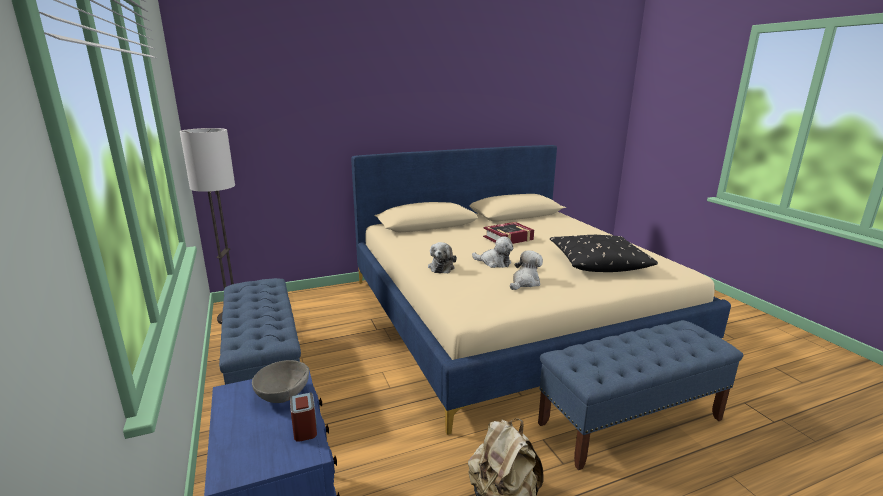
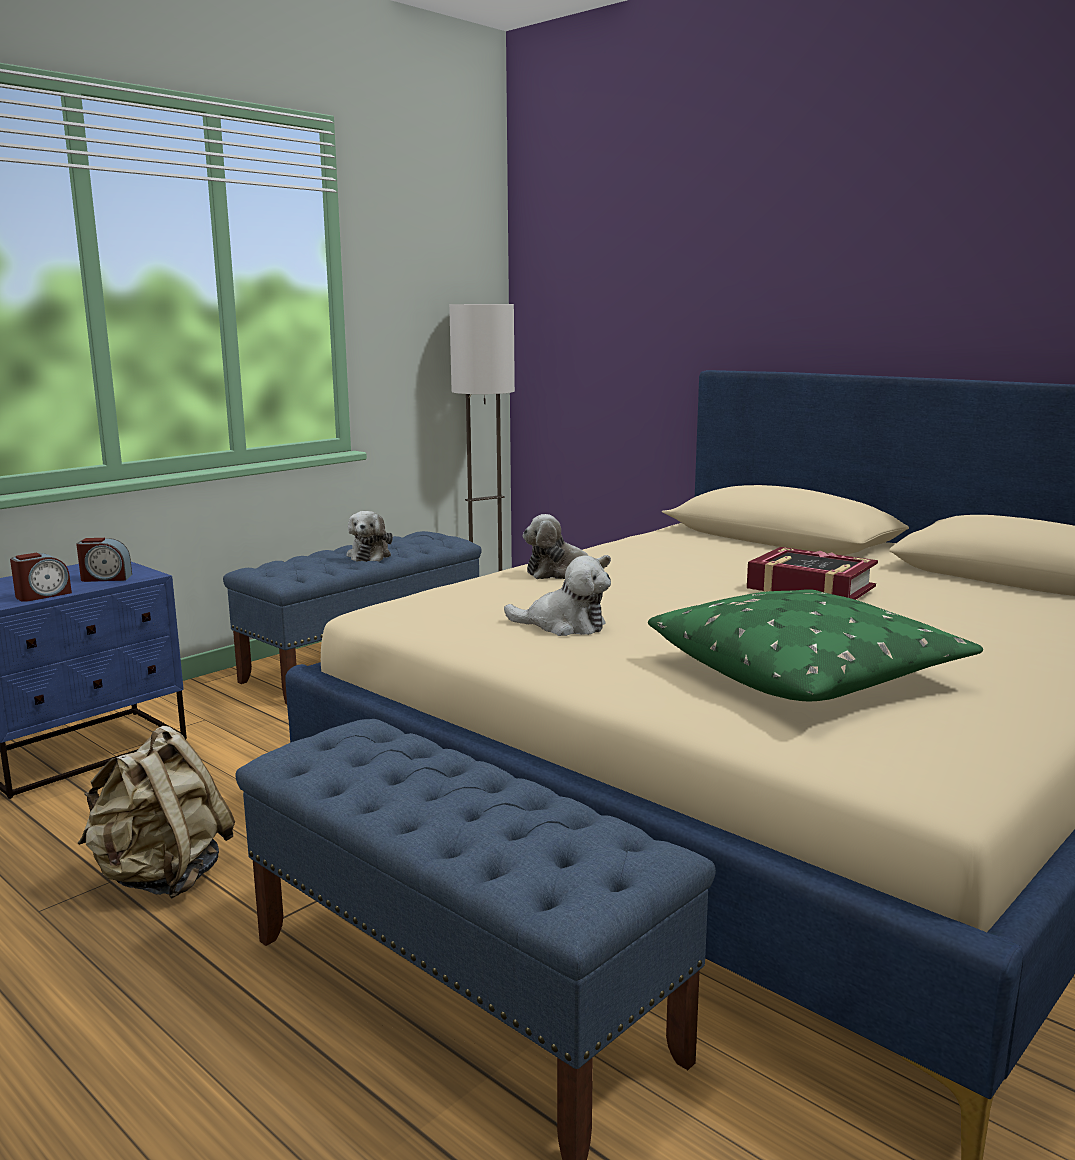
camera: 65 degrees right, 5 degrees down
grey bowl [252,360,309,403] -> alarm clock [76,538,132,582]
plush toy [472,236,513,268] -> plush toy moved to [347,511,393,562]
black pillow [550,235,658,272] -> green pillow [648,589,983,702]

